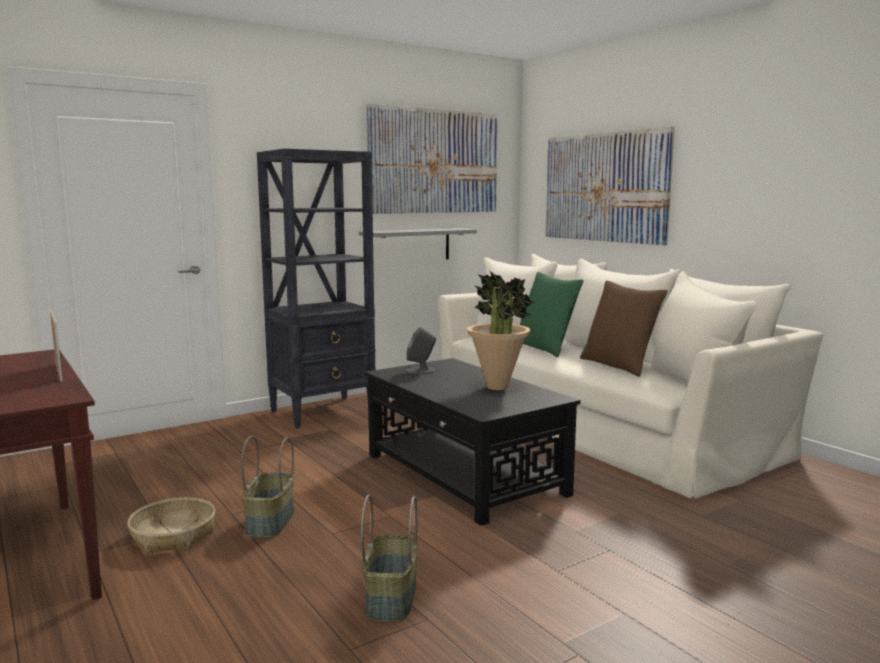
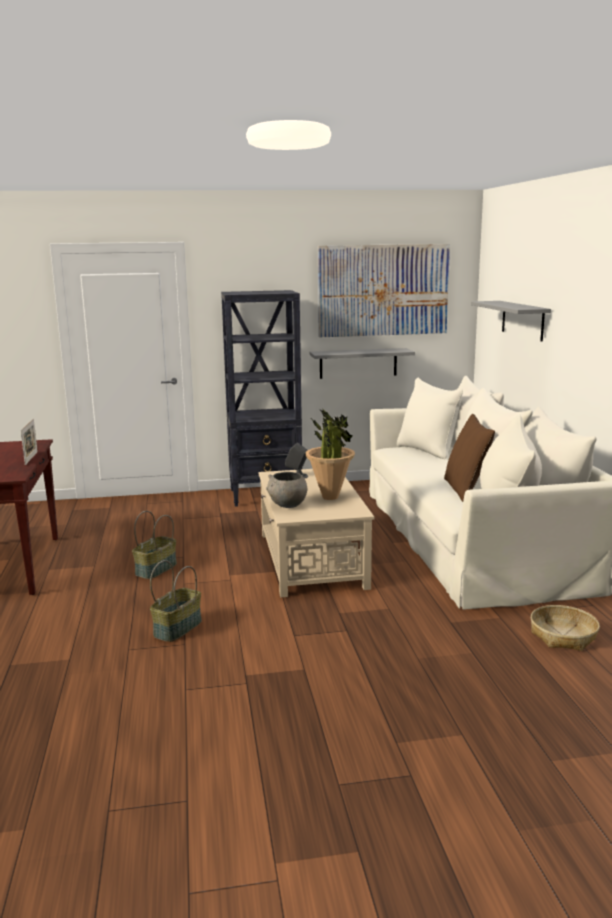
camera: 25 degrees right, 5 degrees up
basket [127,498,215,554] -> basket moved to [531,605,600,651]
black coffee table [365,358,581,526] -> beige coffee table [258,469,374,597]
green pillow [520,272,584,357] -> none
picture [545,126,675,246] -> grey shelf [471,301,551,342]
none -> grey bowl [266,472,307,508]

